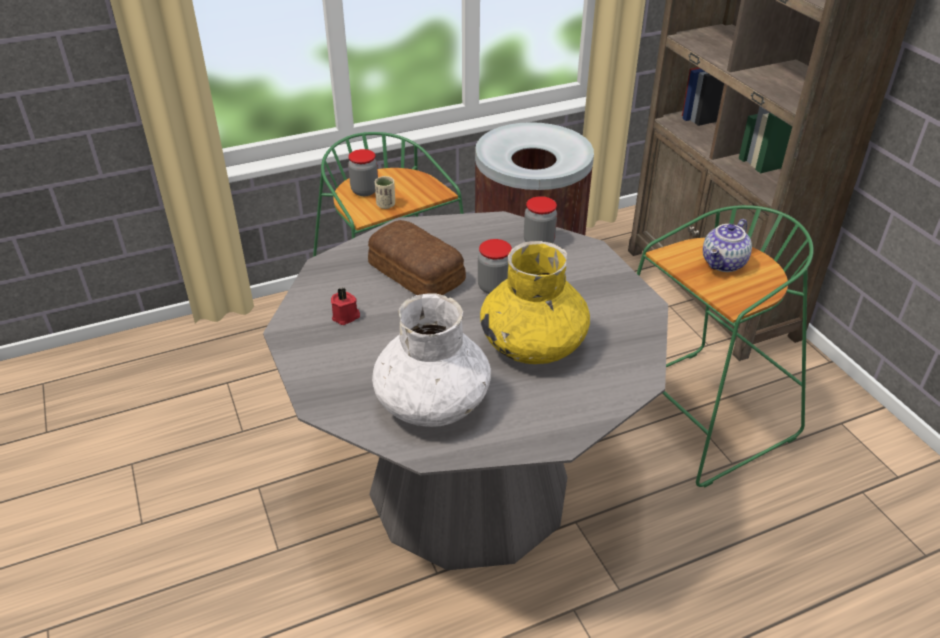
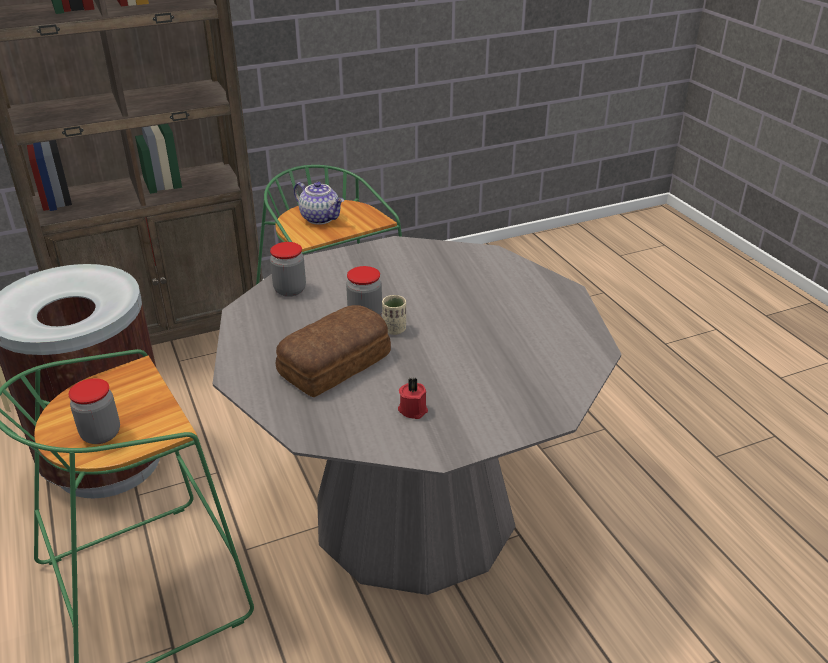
camera: 90 degrees left, 5 degrees down
white vase [372,294,491,427] -> none
beige cup [375,176,395,209] -> beige cup moved to [382,295,406,335]
yellow vase [480,241,590,364] -> none

